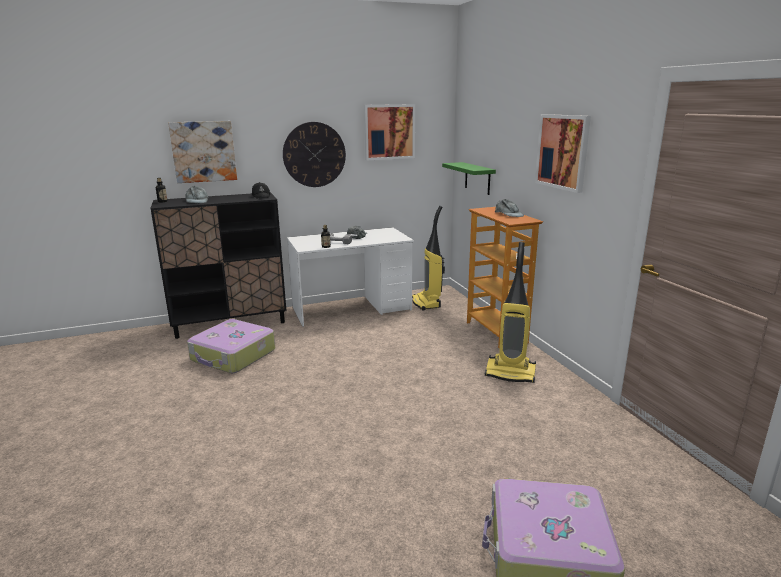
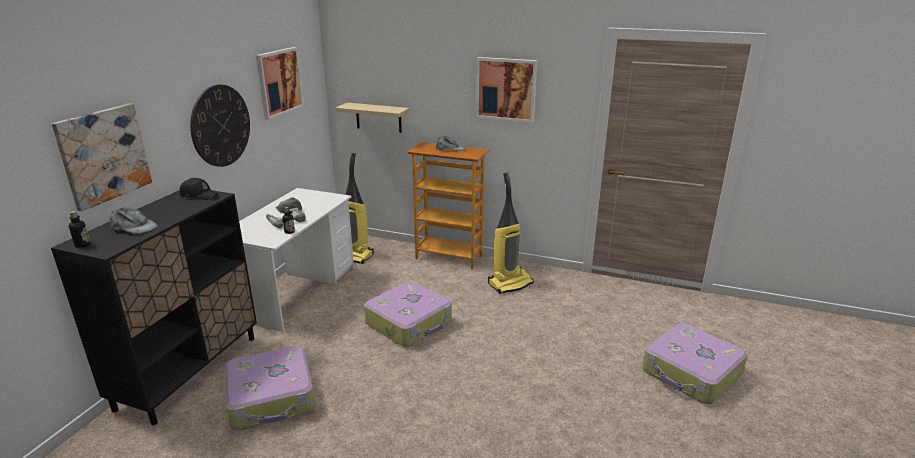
camera: 50 degrees left, 5 degrees up
green shelf [442,162,496,195] -> beige shelf [335,103,410,133]
none -> suitcase [364,281,452,347]

